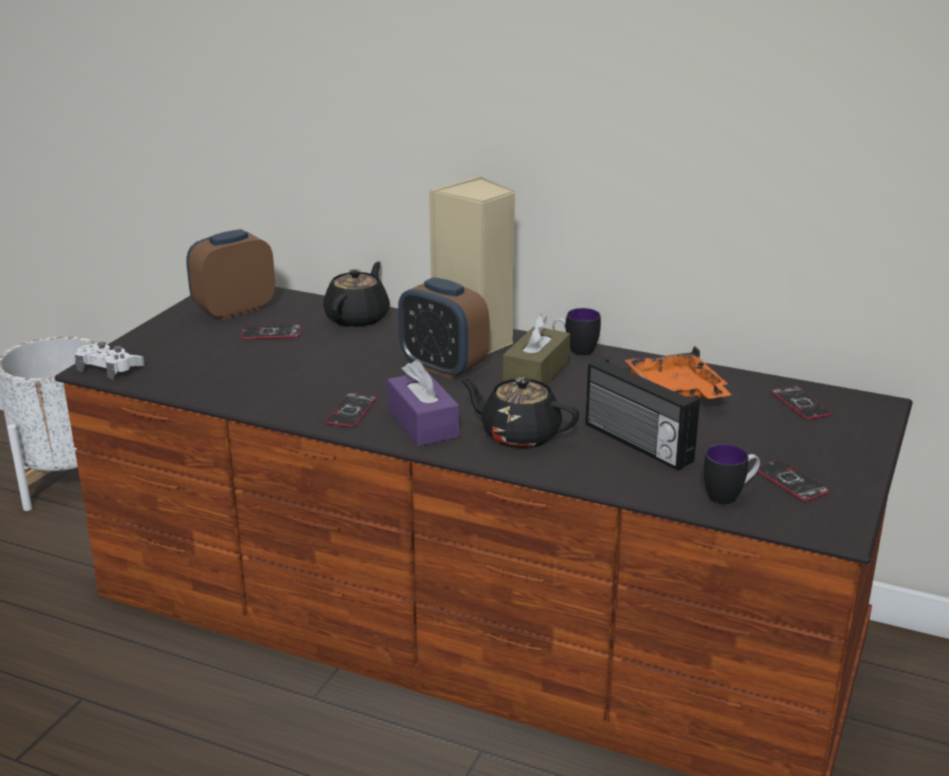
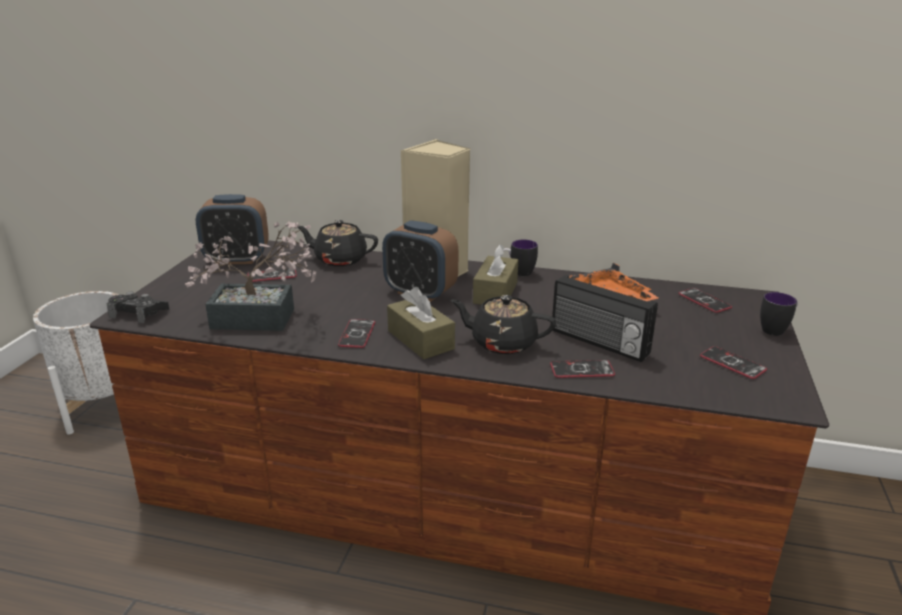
camera: 10 degrees left, 0 degrees up
white game controller [75,342,145,380] -> black game controller [106,292,169,323]
alarm clock [186,229,275,320] -> alarm clock turned 135 degrees counterclockwise [196,194,269,265]
black teapot [323,262,390,327] -> black teapot turned 90 degrees counterclockwise [298,220,378,266]
purple tissue box [387,360,460,446] -> brown tissue box [387,287,455,359]
mug [704,444,760,505] -> mug moved to [760,292,798,336]
none -> potted plant [185,221,316,331]
none -> phone [550,360,615,378]

